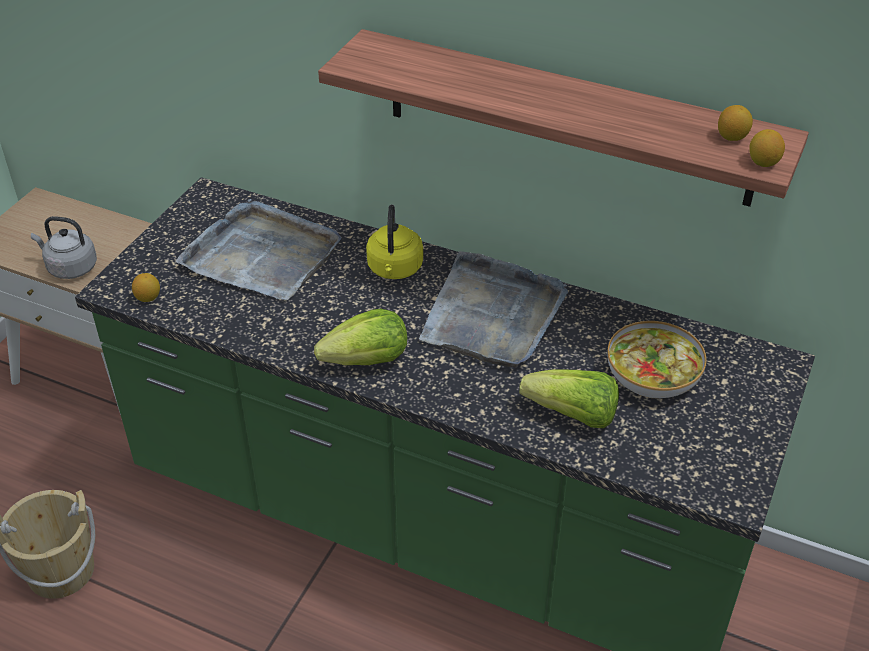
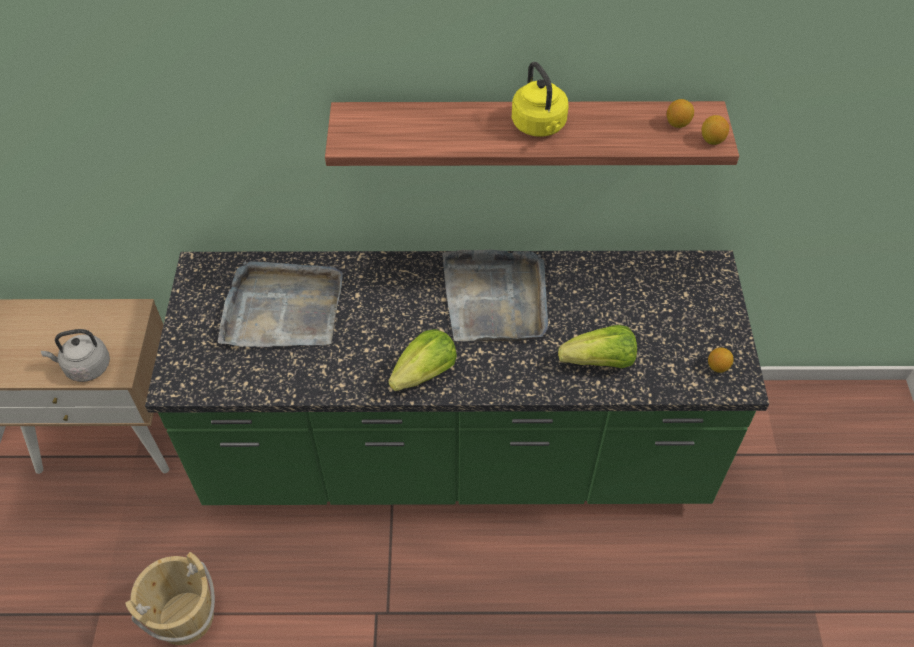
camera: 25 degrees left, 10 degrees up
lemon [132,273,160,302] -> lemon moved to [708,347,734,373]
yellow kettle [366,204,423,279] -> yellow kettle moved to [512,62,568,137]
bowl [607,321,707,399] -> none

